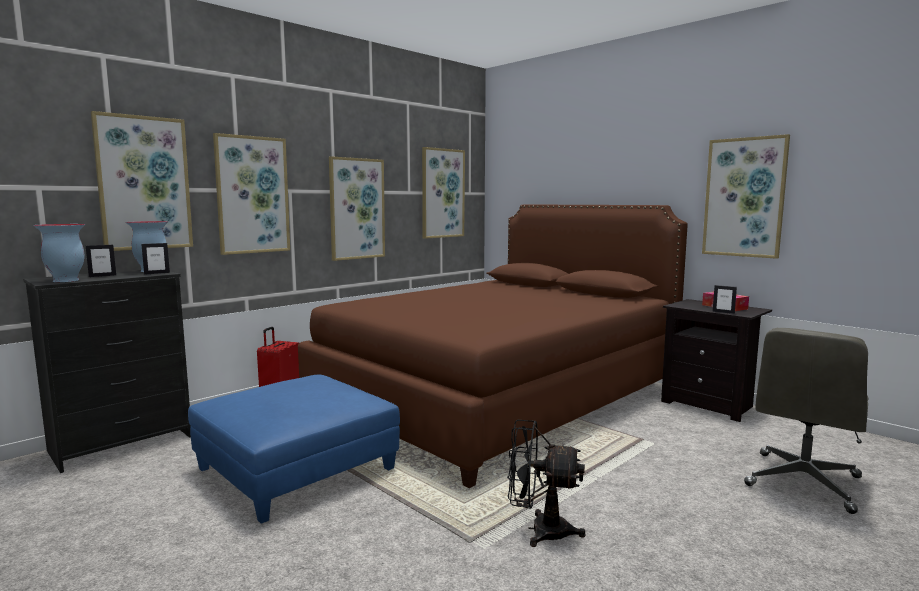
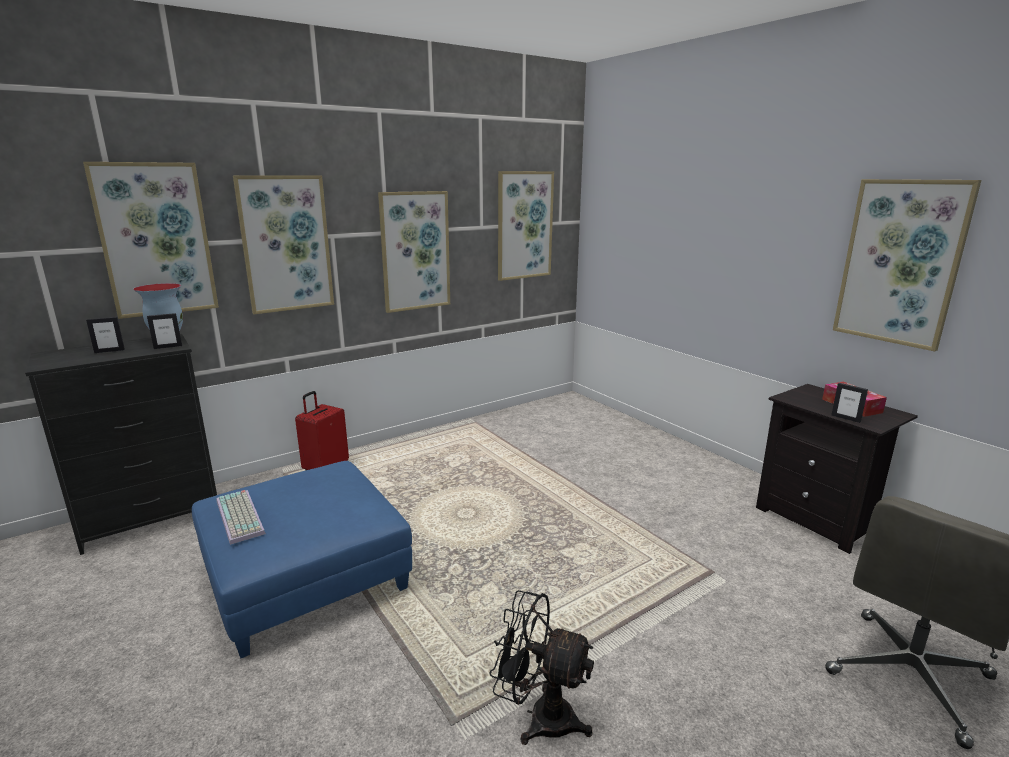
camera: 10 degrees right, 10 degrees up
vase [33,224,85,282] -> none
brown bed [298,204,688,488] -> none
none -> keyboard [217,490,266,545]

